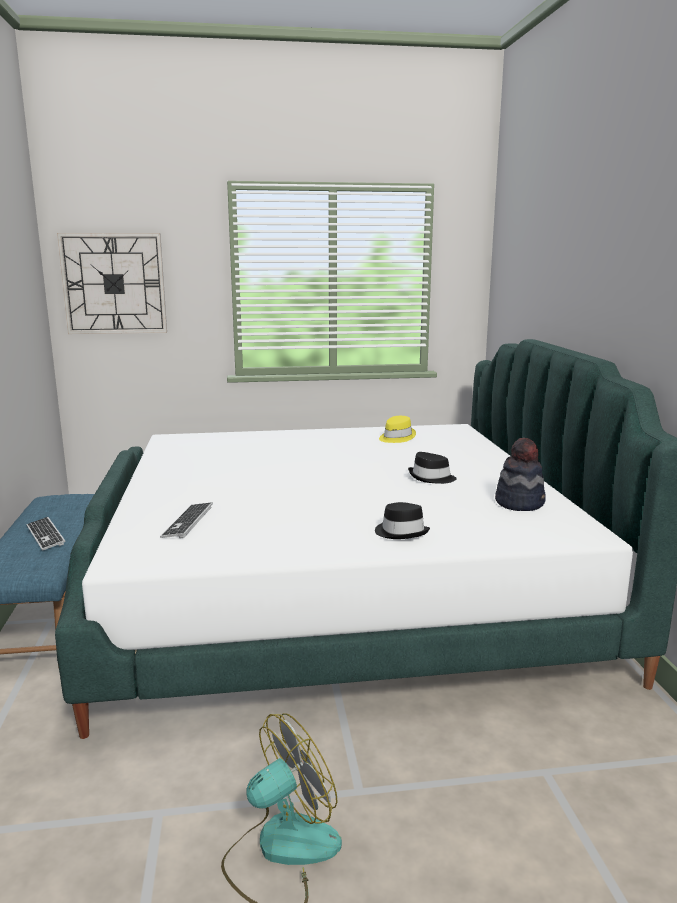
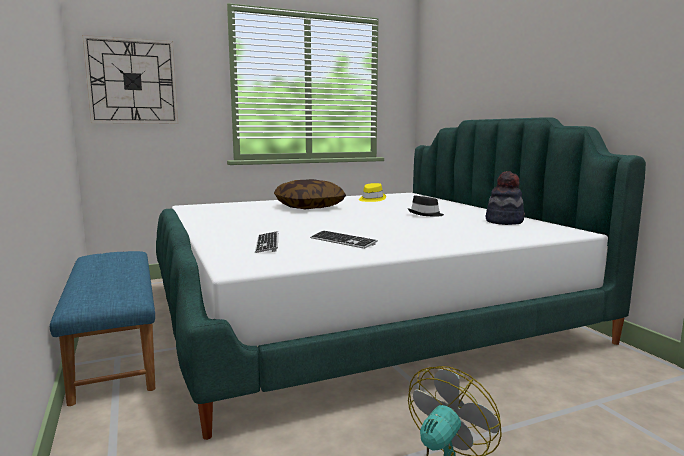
camera: 15 degrees left, 5 degrees down
keyboard [26,517,66,550] -> keyboard moved to [310,231,378,249]
black hat [375,502,430,539] -> none
none -> pillow [274,179,346,209]

